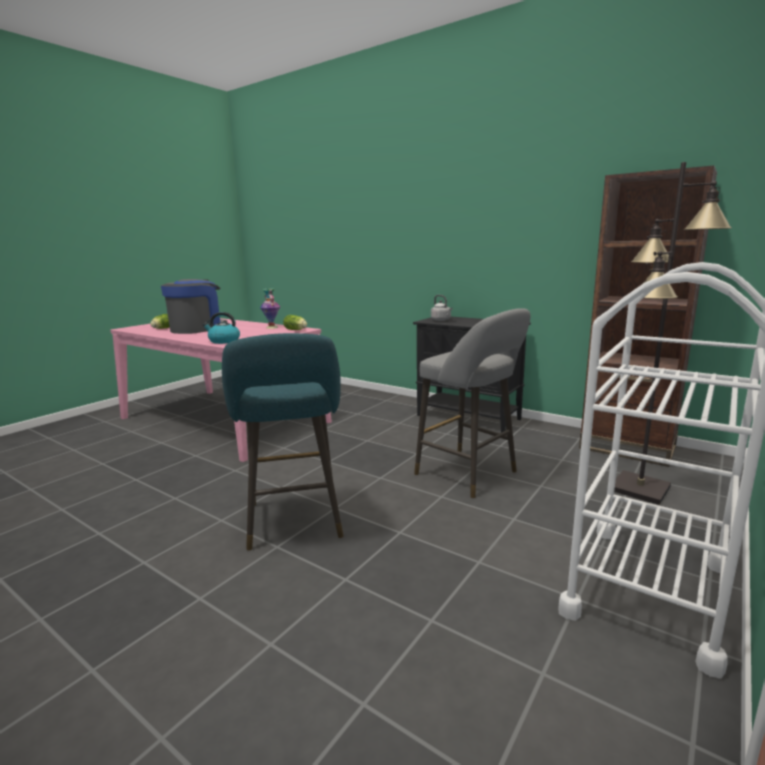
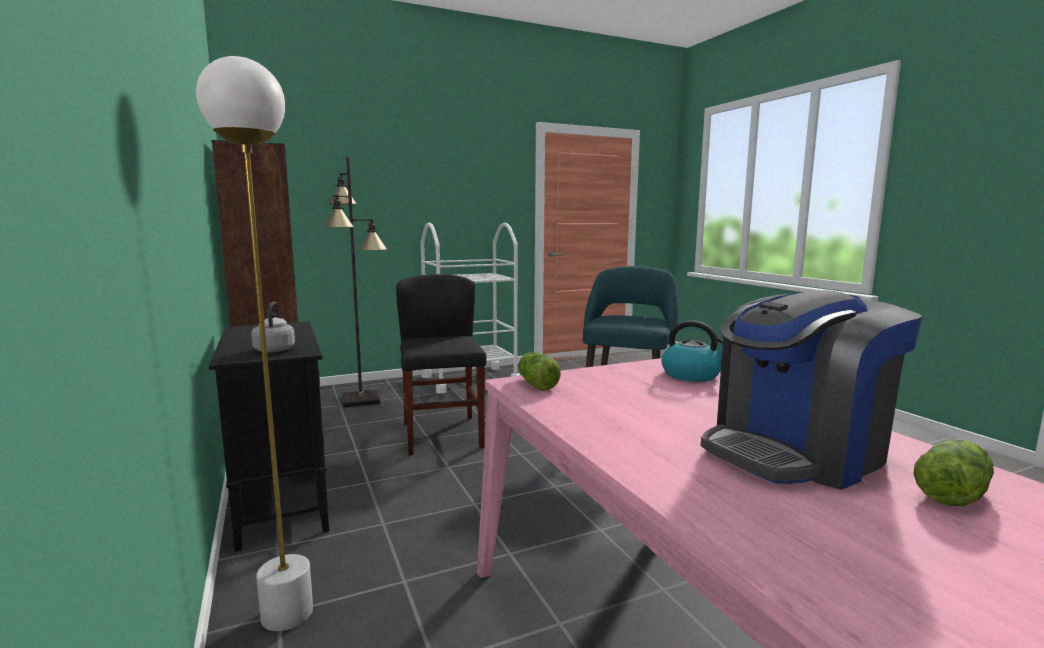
camera: 150 degrees left, 5 degrees down
vase [260,289,280,329] -> none
grey stool [414,308,531,498] -> black chair [396,274,486,455]
none -> white floor lamp [196,56,313,631]

